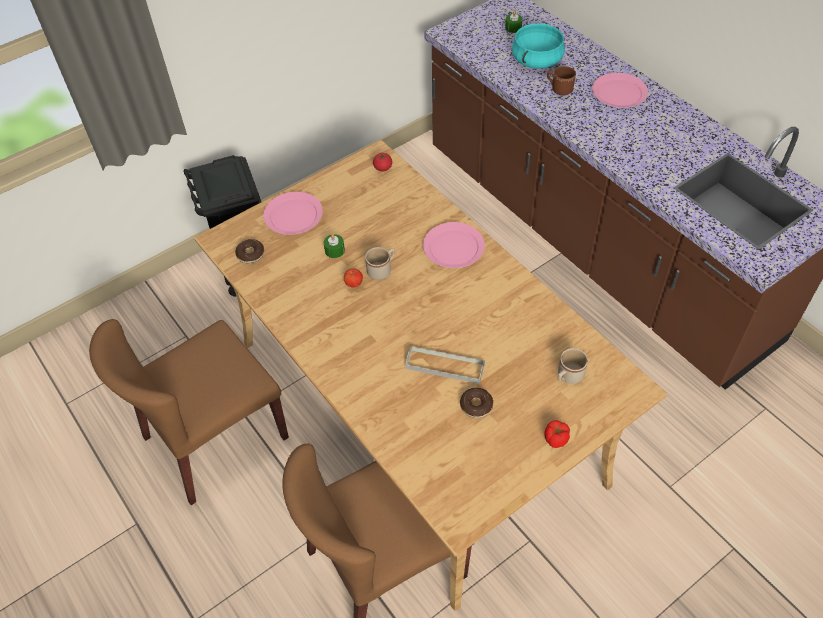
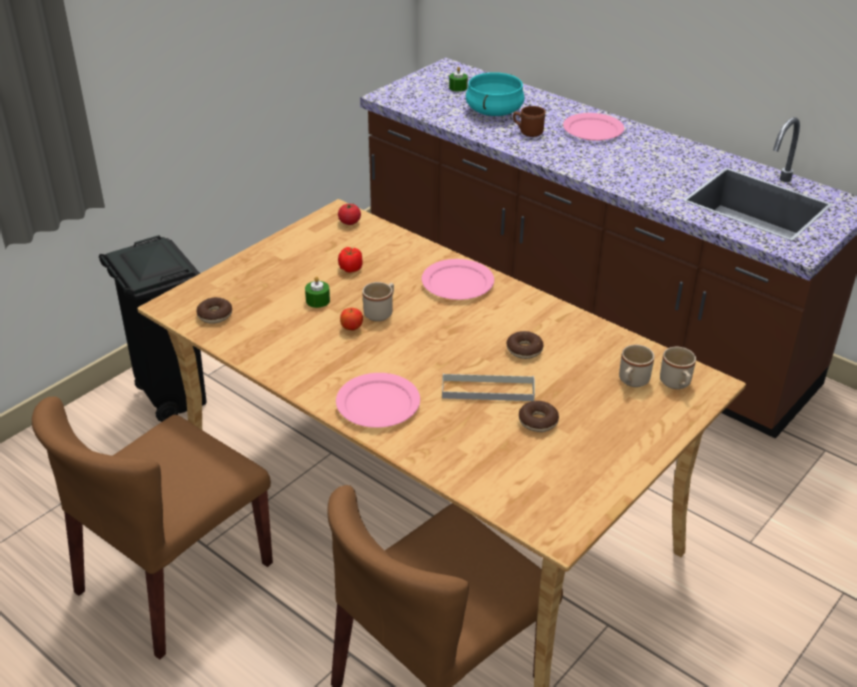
camera: 15 degrees left, 15 degrees down
pink plate [263,192,323,235] -> pink plate moved to [336,373,420,428]
tomato [544,420,570,448] -> tomato moved to [338,247,363,273]
none -> donut [506,331,543,359]
none -> beige mug [660,347,696,389]

